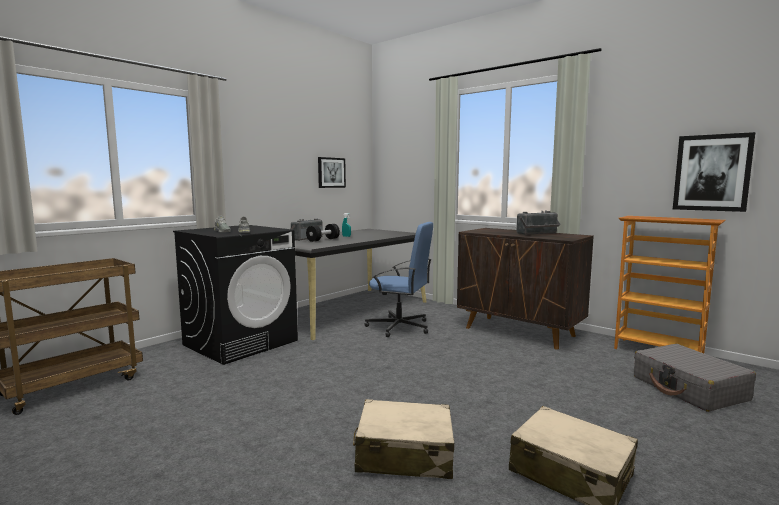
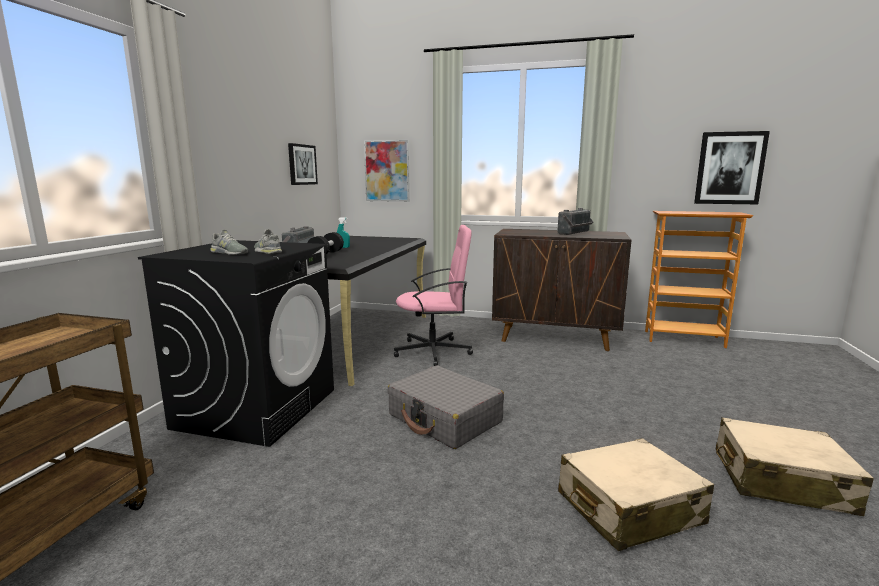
camera: 25 degrees left, 5 degrees up
blue office chair [365,222,433,337] -> pink office chair [394,225,473,366]
grey suitcase [634,344,756,412] -> grey suitcase moved to [387,365,504,449]
none -> picture [364,140,410,202]

